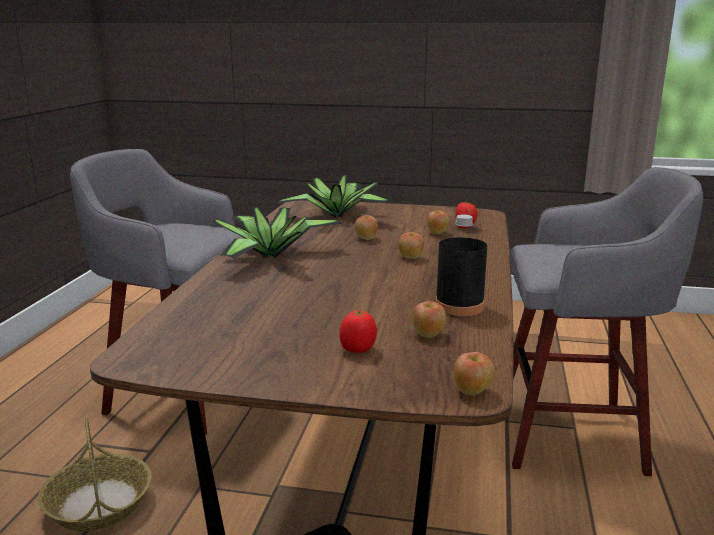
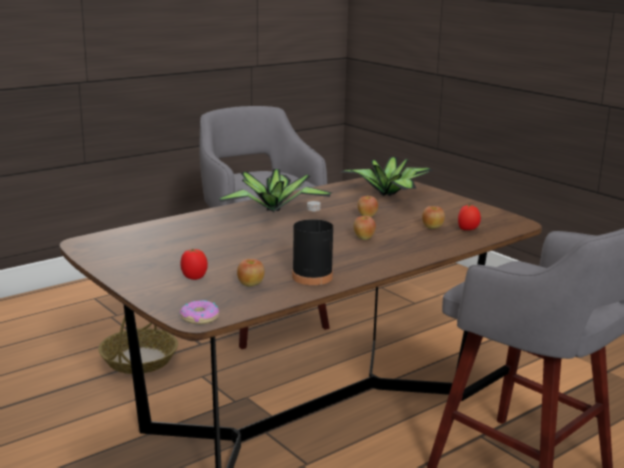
camera: 40 degrees right, 0 degrees up
apple [453,352,494,395] -> donut [179,300,219,324]

